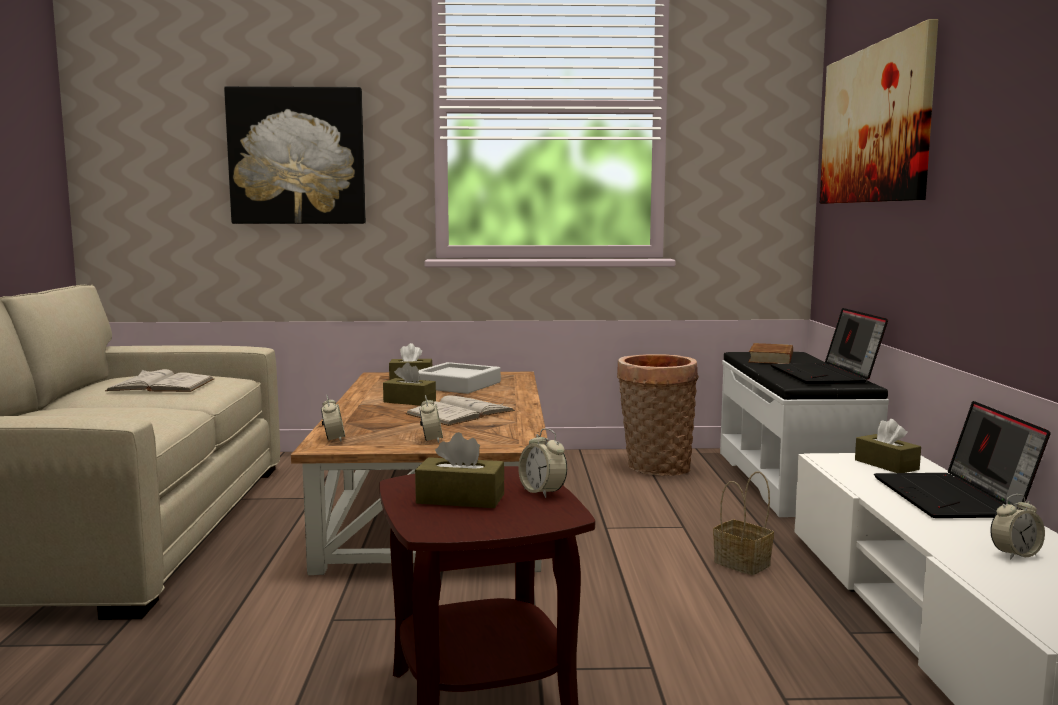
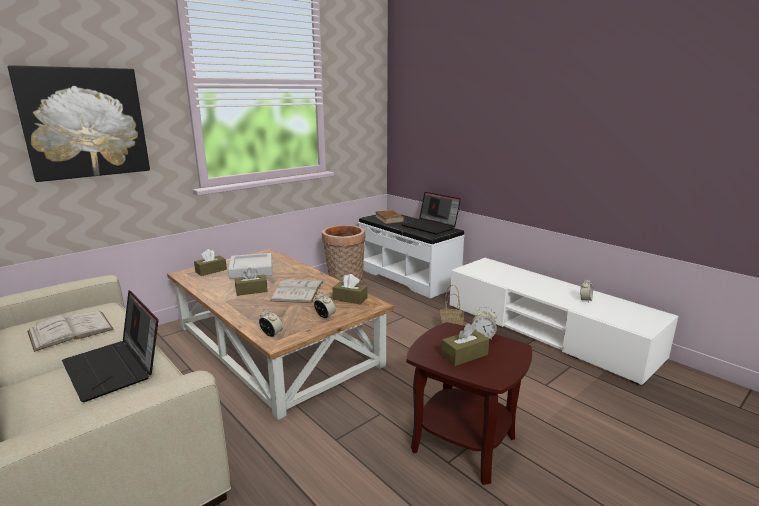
camera: 40 degrees left, 10 degrees up
picture [820,19,938,204] -> none
brown tissue box [855,419,921,473] -> brown tissue box moved to [333,274,367,305]
laptop [874,401,1051,518] -> laptop moved to [62,291,158,402]

